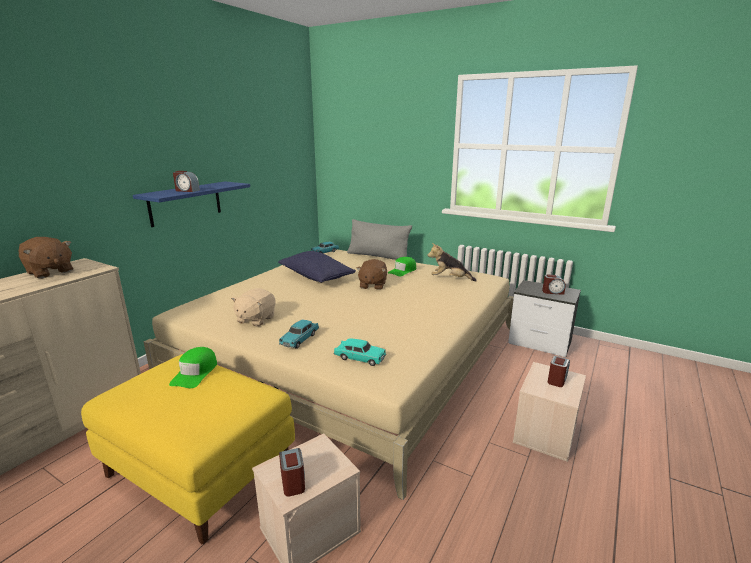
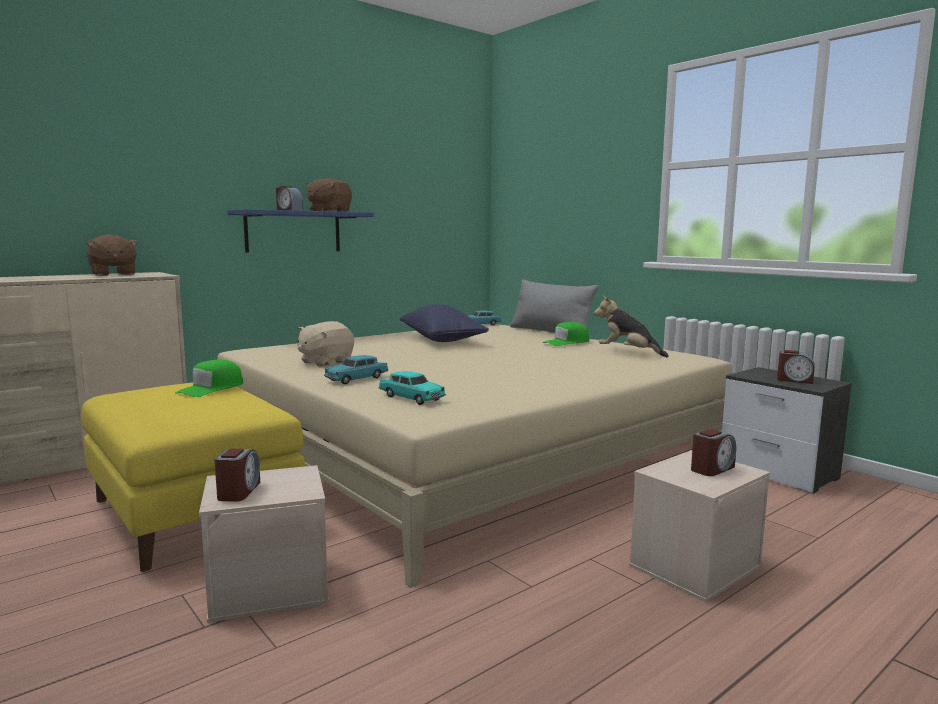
camera: 20 degrees right, 10 degrees down
brown plush toy [356,259,387,290] -> brown plush toy moved to [306,178,352,212]

